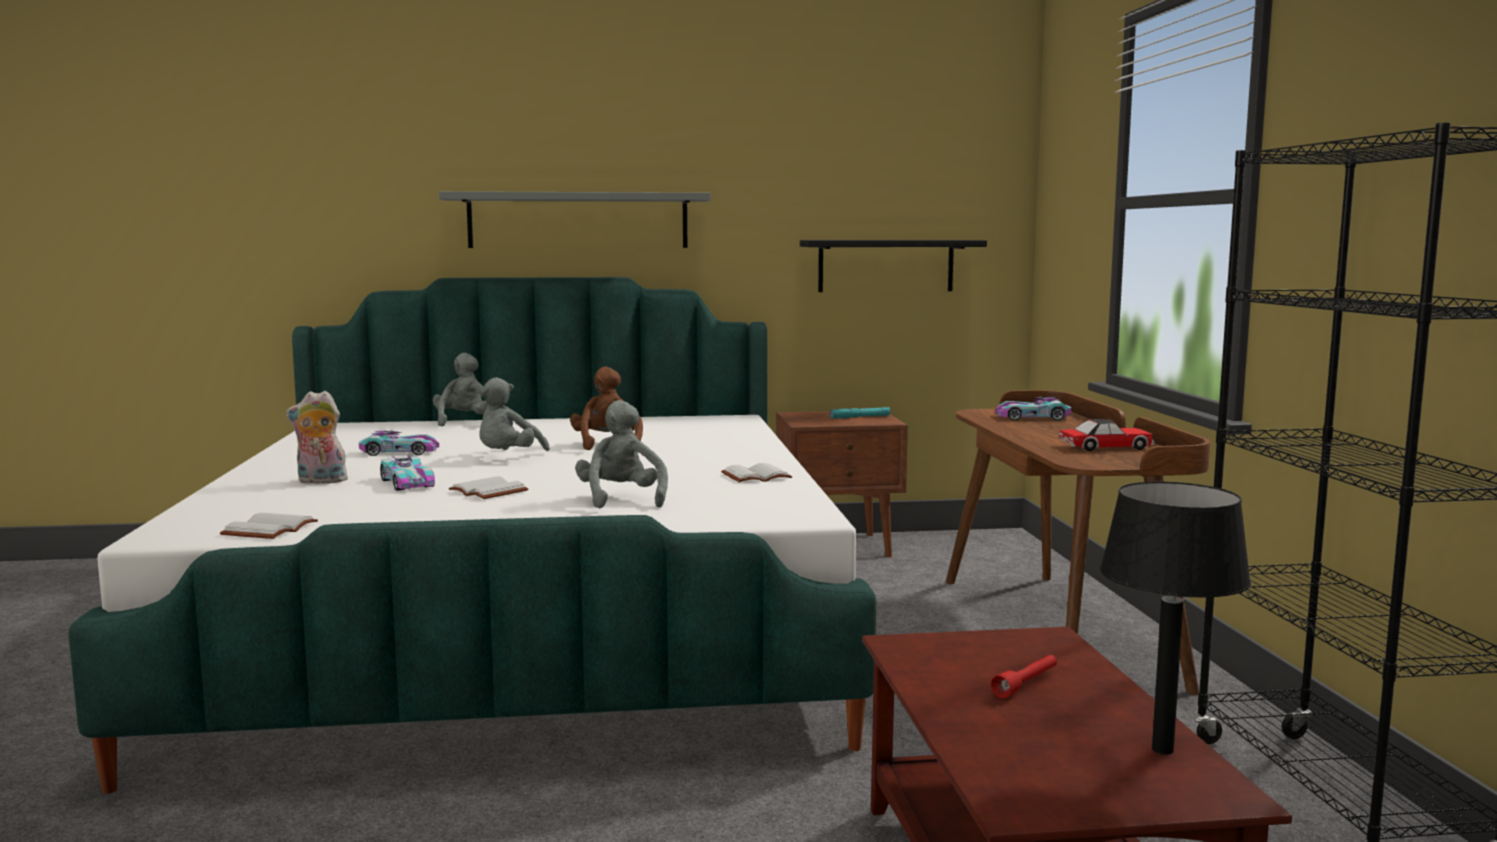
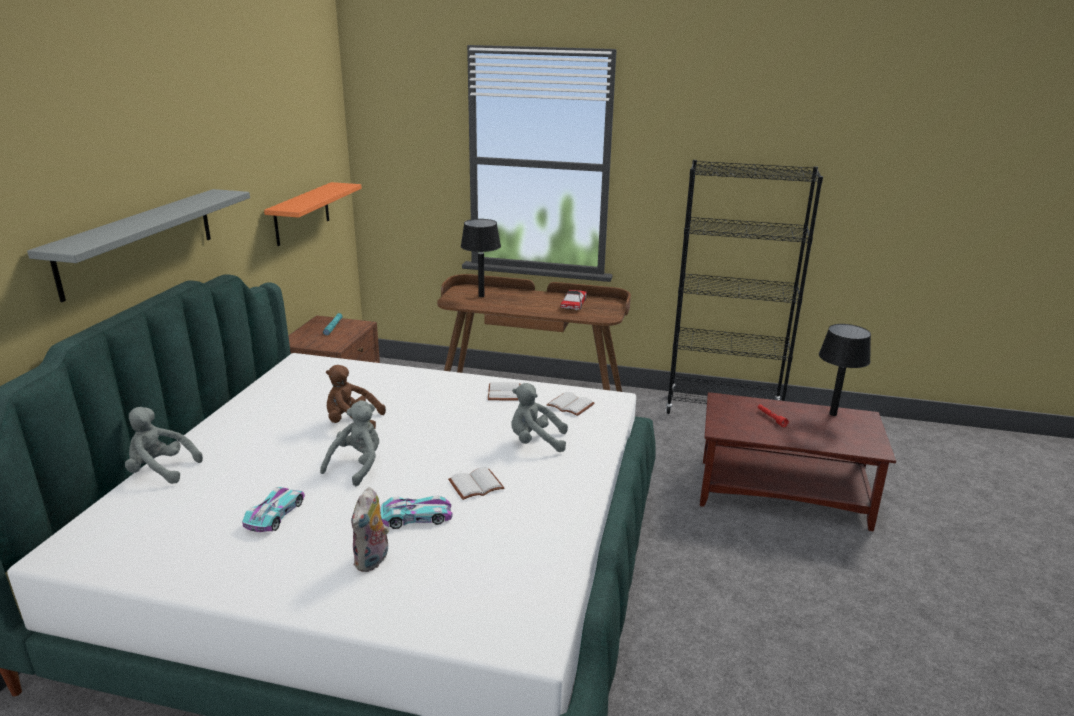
camera: 70 degrees left, 15 degrees up
white book [220,513,318,539] -> white book moved to [546,392,595,416]
grey plush toy [479,378,550,451] -> grey plush toy turned 105 degrees counterclockwise [320,400,379,486]
black shelf [800,240,987,292] -> orange shelf [264,182,362,246]
toy car [995,397,1071,420] -> black table lamp [461,219,501,297]

